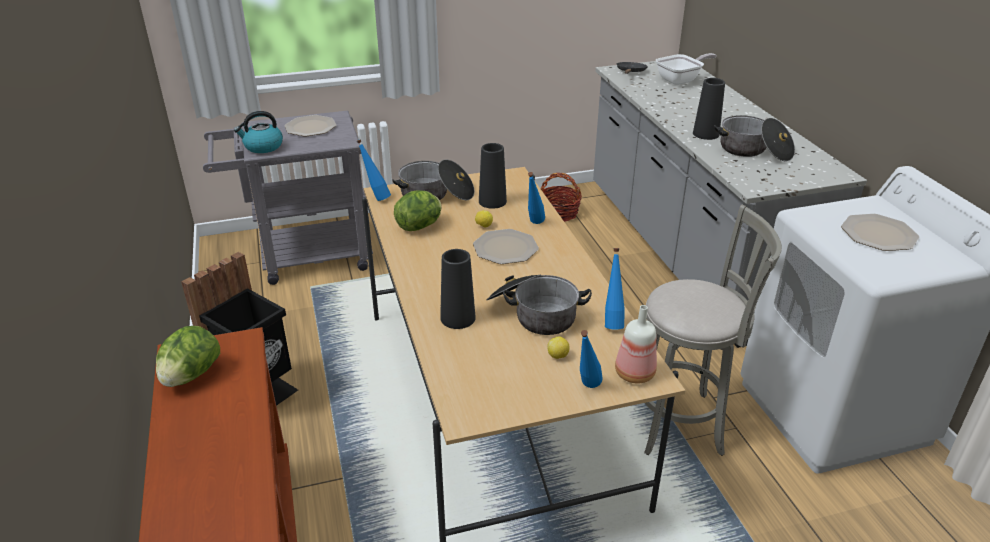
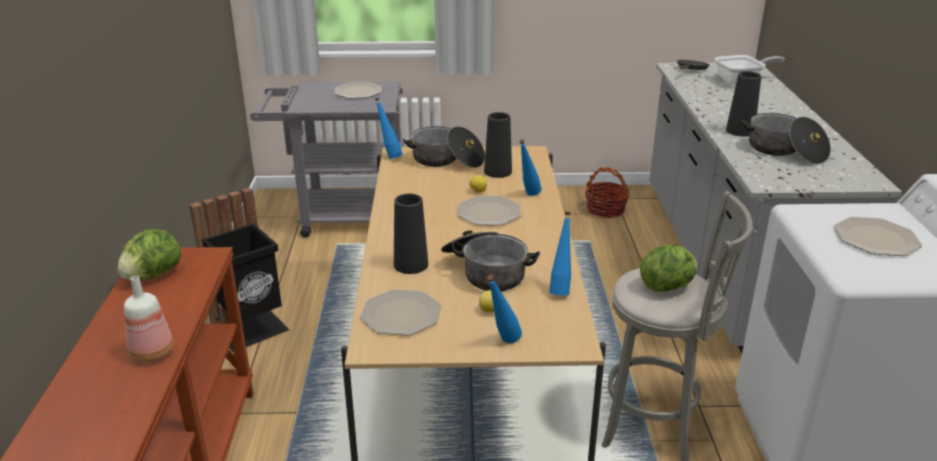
camera: 15 degrees right, 5 degrees down
kettle [234,111,283,153] -> none
lettuce [394,190,442,231] -> lettuce moved to [640,245,697,292]
bottle [615,305,657,384] -> bottle moved to [124,276,173,362]
none -> plate [360,289,441,336]

